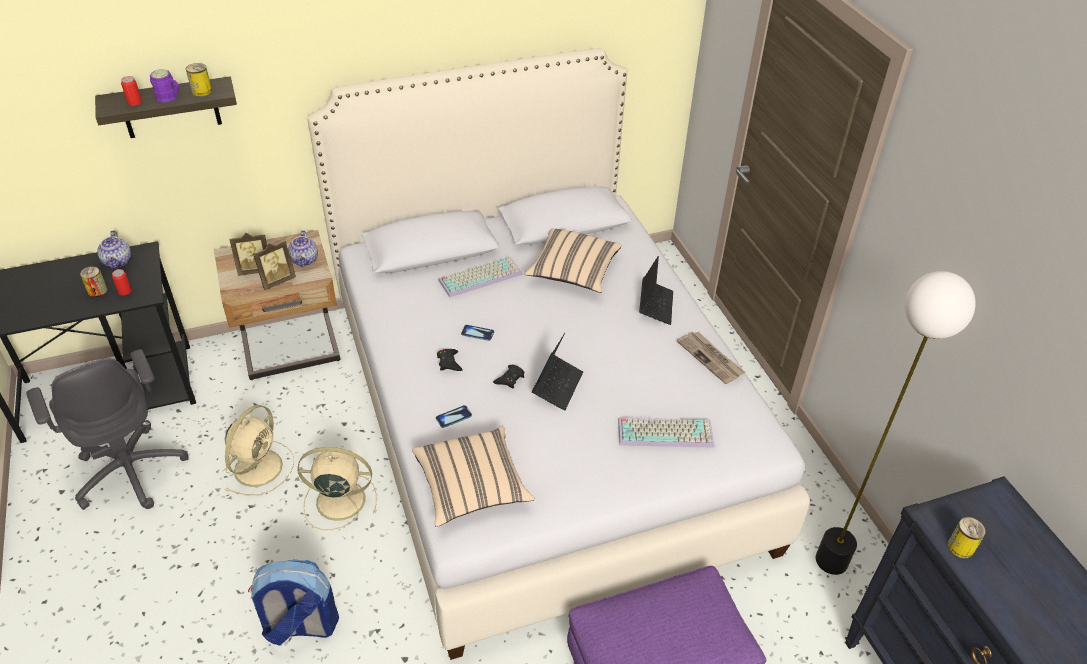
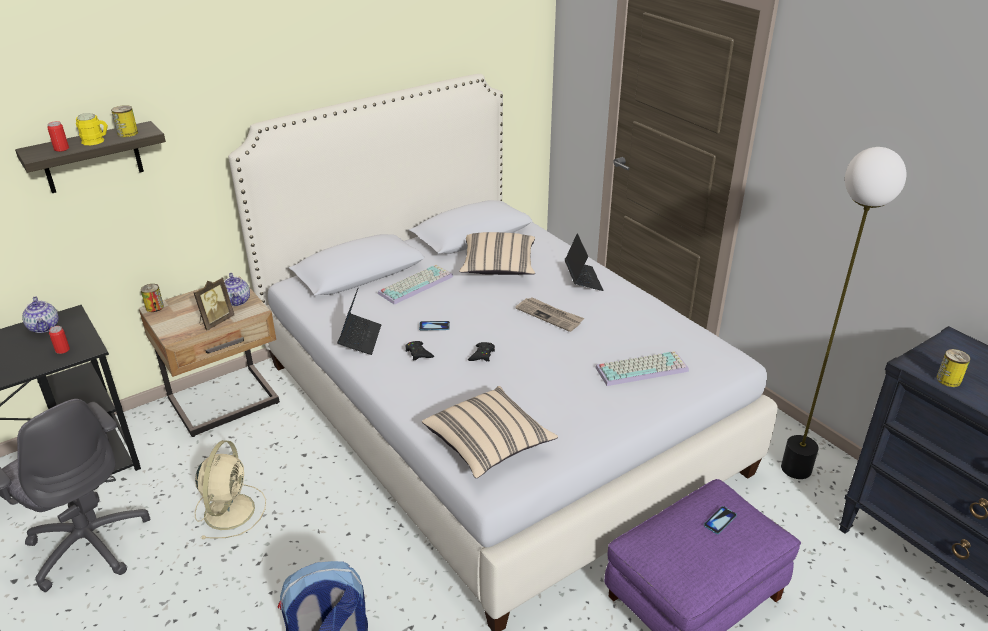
camera: 15 degrees left, 10 degrees down
can [80,266,107,297] -> can moved to [141,284,164,312]
purple mug [150,69,179,102] -> yellow mug [76,113,108,145]
picture frame [229,233,267,276] -> none
beige fan [297,447,377,530] -> none
phone [436,405,472,428] -> phone moved to [704,506,737,534]
laptop [532,333,583,411] -> laptop moved to [337,287,381,355]
newspaper [677,332,745,384] -> newspaper moved to [515,297,584,332]

